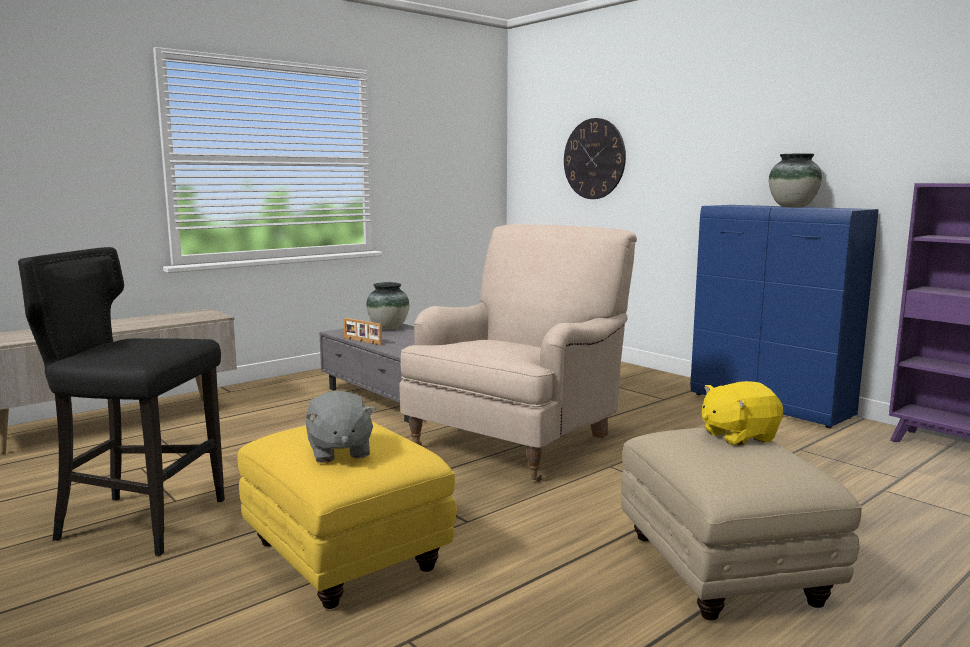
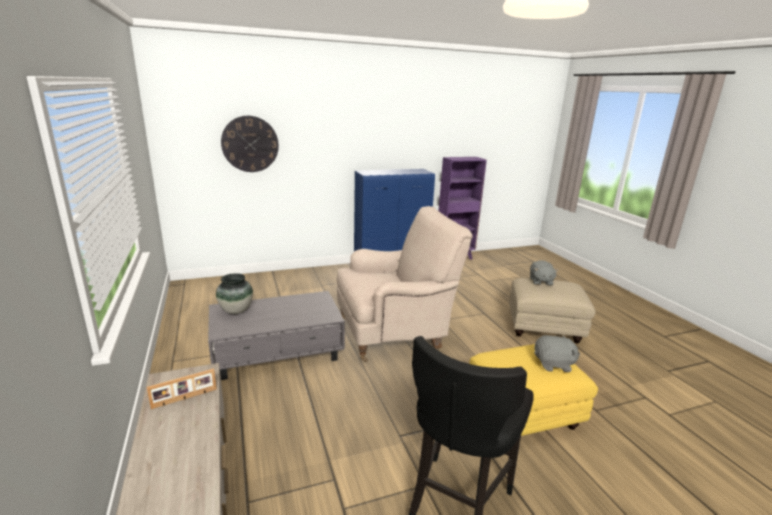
camera: 70 degrees left, 10 degrees up
picture frame [343,318,382,345] -> picture frame moved to [147,369,217,409]
beige armchair [399,224,637,482] -> beige armchair turned 105 degrees clockwise [337,206,473,362]
yellow plush toy [702,381,783,446] -> grey plush toy [530,260,558,286]
vase [769,153,822,207] -> none

